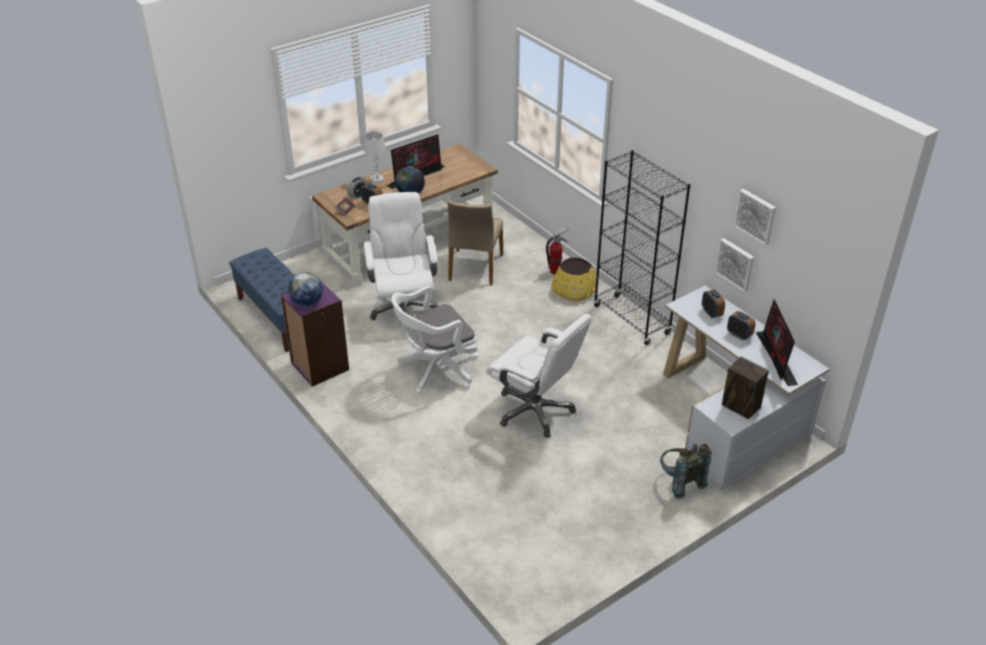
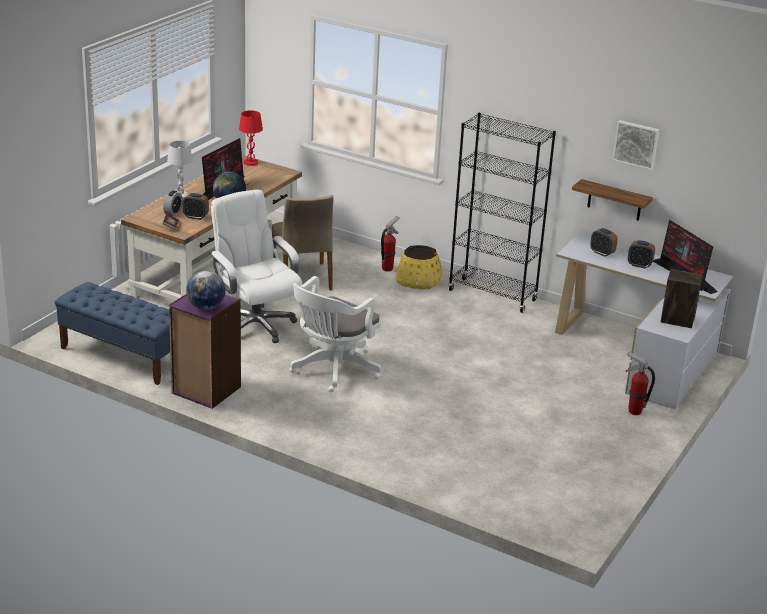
camera: 25 degrees left, 10 degrees down
white office chair [486,314,592,438] -> none
grey backpack [660,444,712,499] -> fire extinguisher [625,352,655,415]
picture [715,238,754,292] -> shelf [572,179,653,221]
none -> red table lamp [239,110,263,166]

